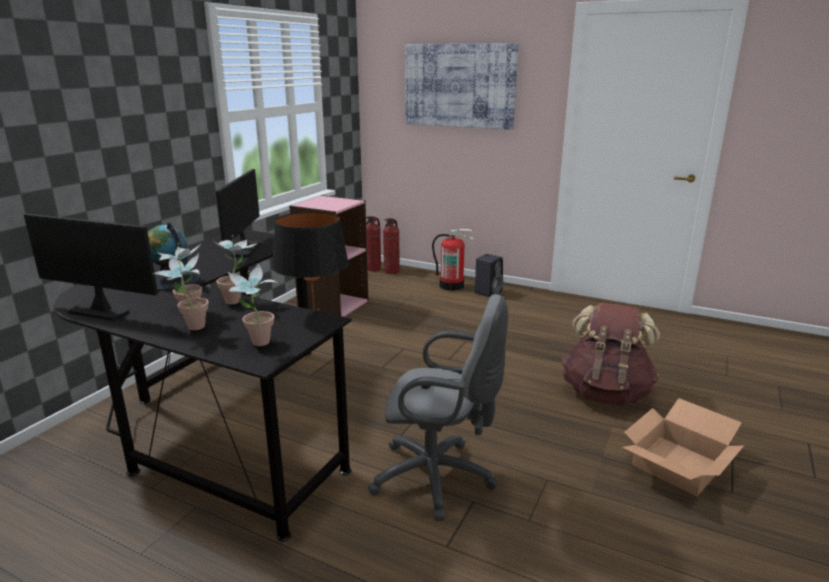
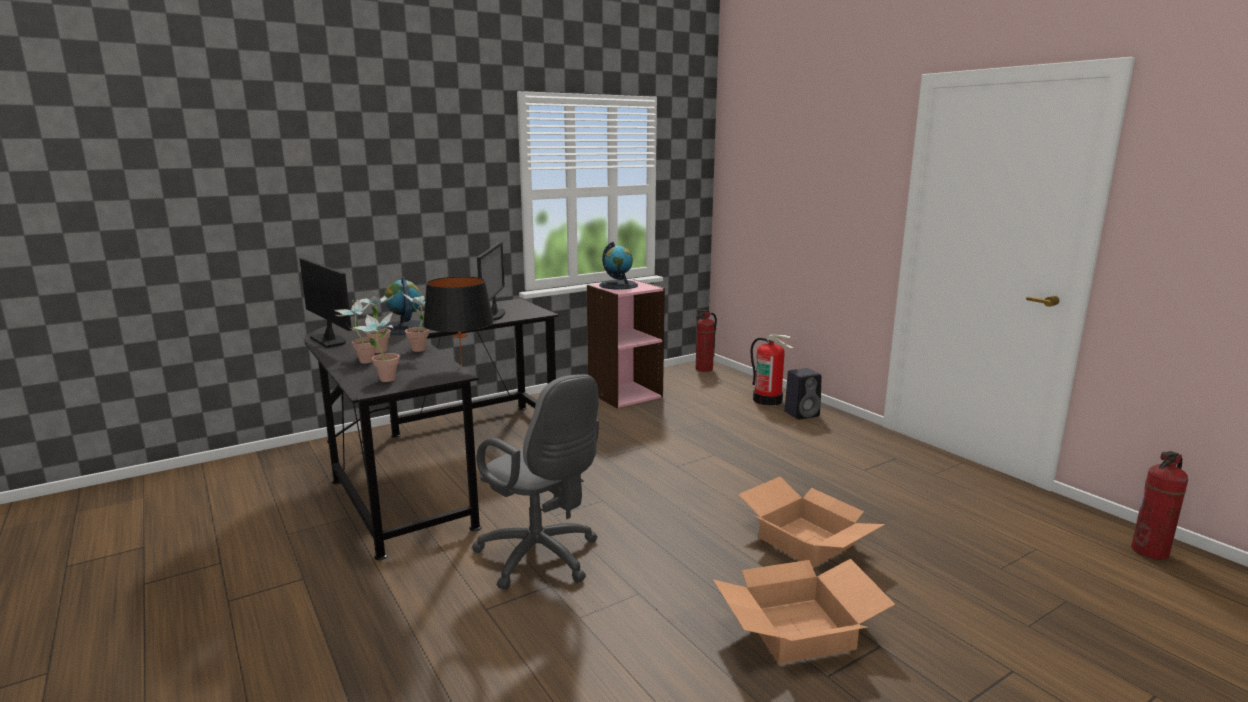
camera: 30 degrees right, 5 degrees down
monitor [216,169,262,257] -> monitor turned 150 degrees clockwise [477,242,505,321]
fire extinguisher [383,218,400,274] -> fire extinguisher moved to [1131,451,1188,560]
picture [405,43,518,130] -> none
brown backpack [562,302,660,406] -> cardboard box [738,477,885,568]
none -> globe [599,242,638,289]

